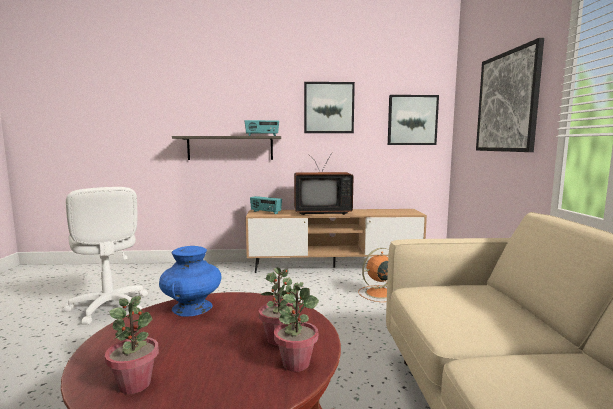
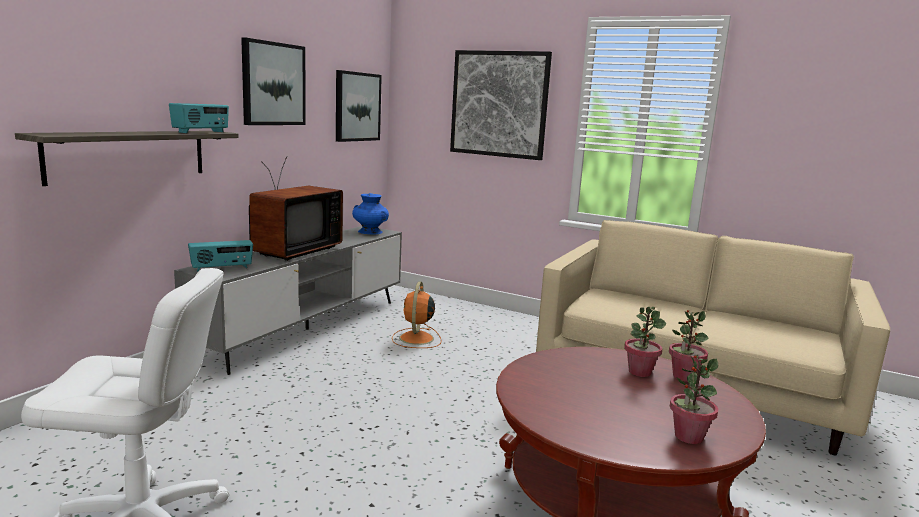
camera: 60 degrees left, 5 degrees up
blue vase [159,246,222,317] -> blue vase moved to [352,193,389,234]
brown tv stand [246,209,427,273] -> grey tv stand [174,226,402,375]

